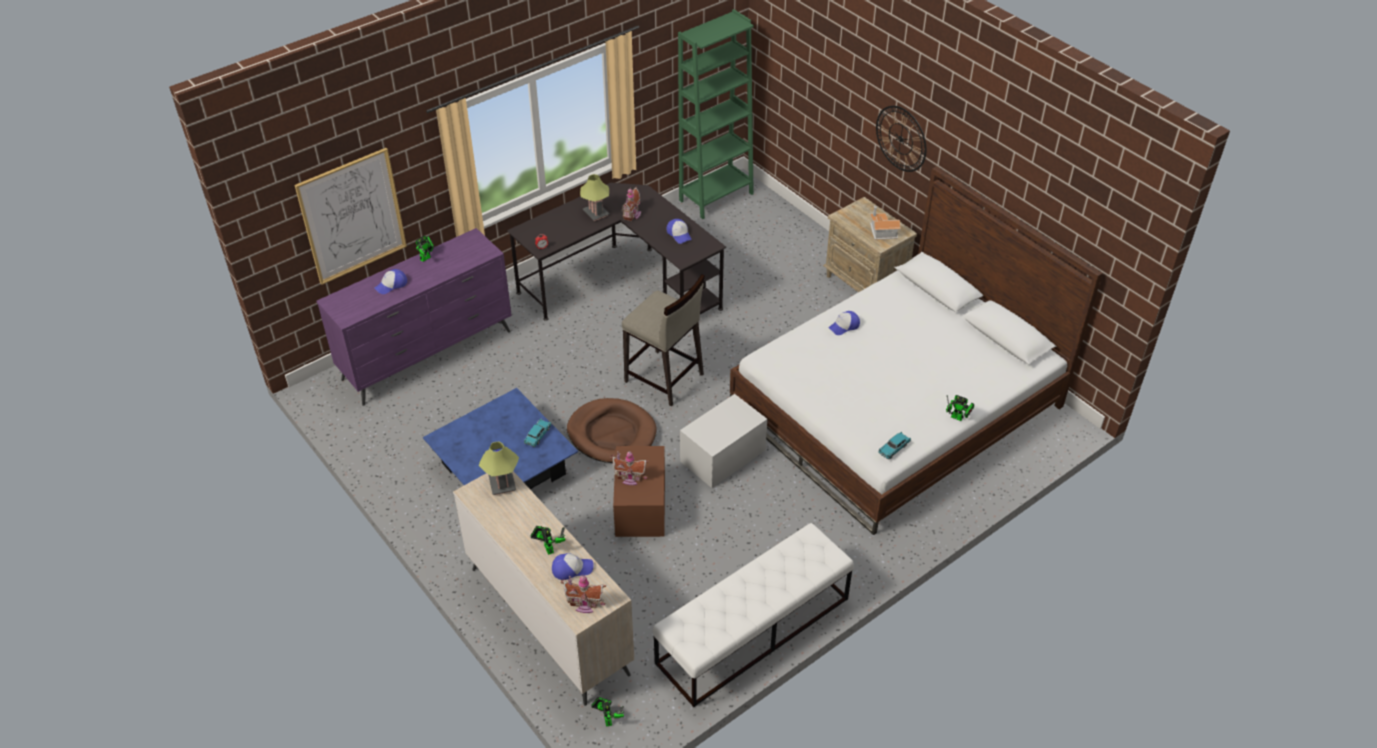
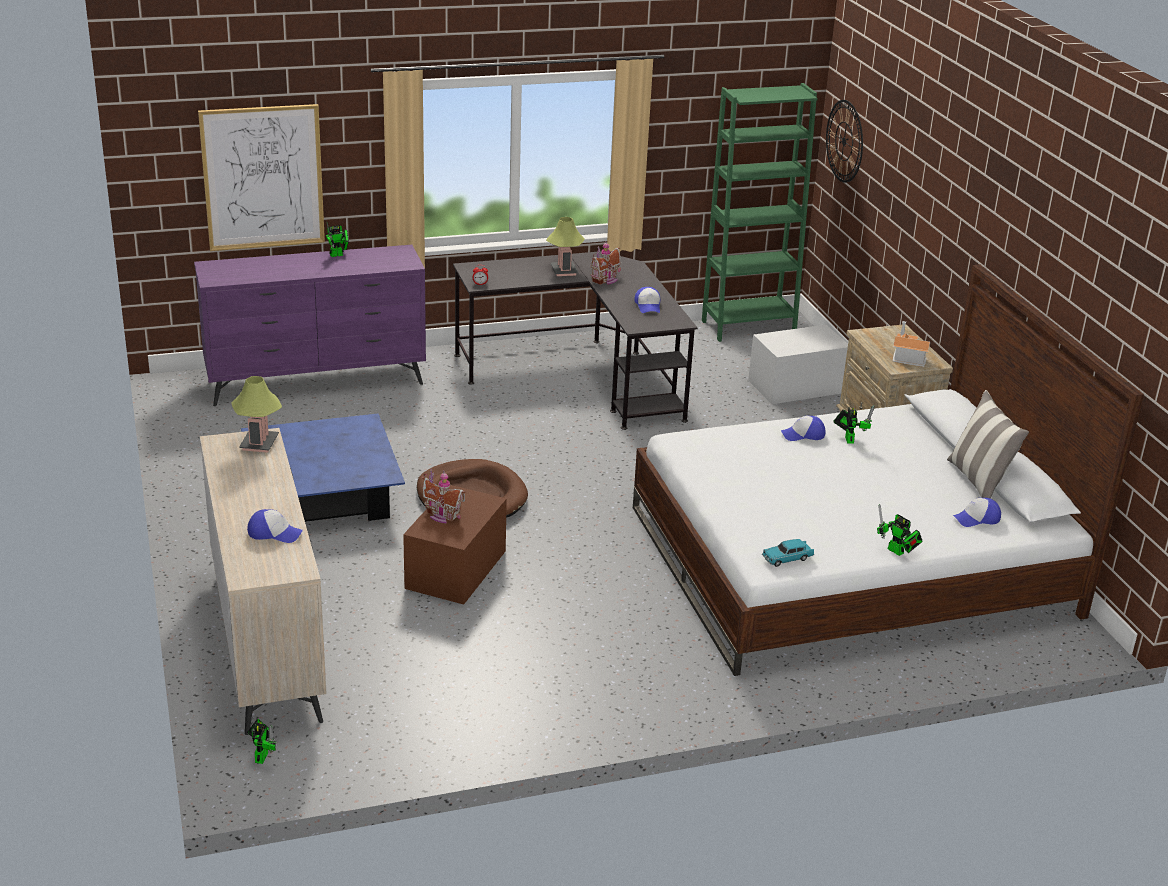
camera: 20 degrees right, 15 degrees down
cap [374,269,407,294] -> cap moved to [953,498,1001,527]
turquoise toy car [524,419,552,447] -> none
toy robot [531,526,565,555] -> toy robot moved to [833,405,875,444]
toy house [561,575,606,613] -> none
beige stool [622,274,705,406] -> none
white bench [653,523,854,707] -> none
white storage box [680,394,767,488] -> white storage box moved to [748,325,848,404]
wall clock [876,106,927,172] -> wall clock moved to [826,100,863,183]
none -> pillow [947,390,1029,499]

